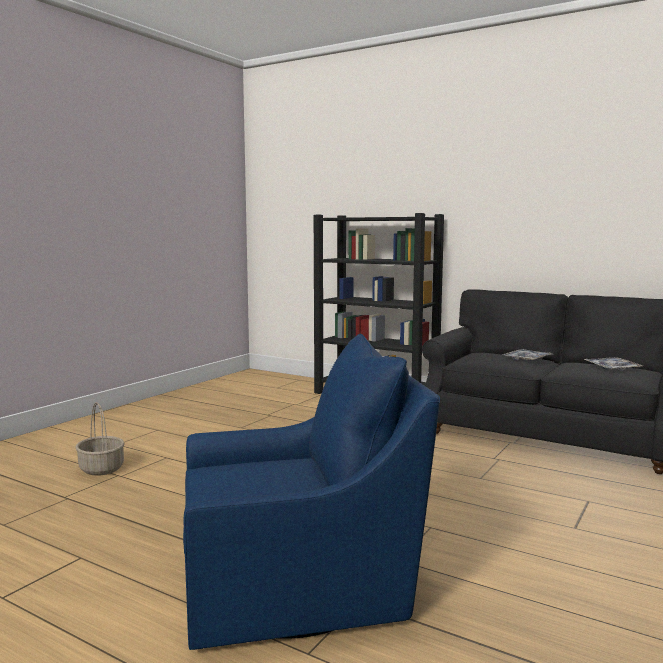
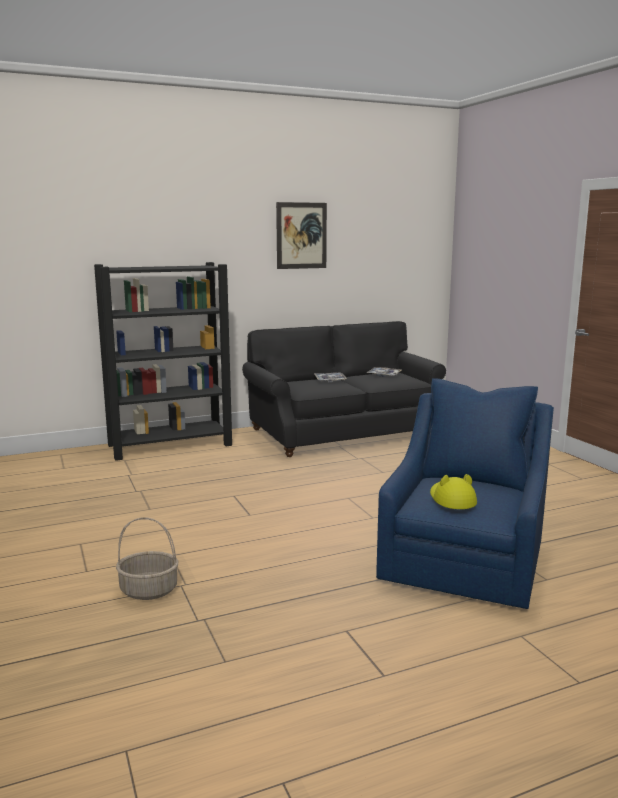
camera: 55 degrees left, 5 degrees up
none -> picture [276,202,327,269]
none -> yellow hat [430,474,477,509]

